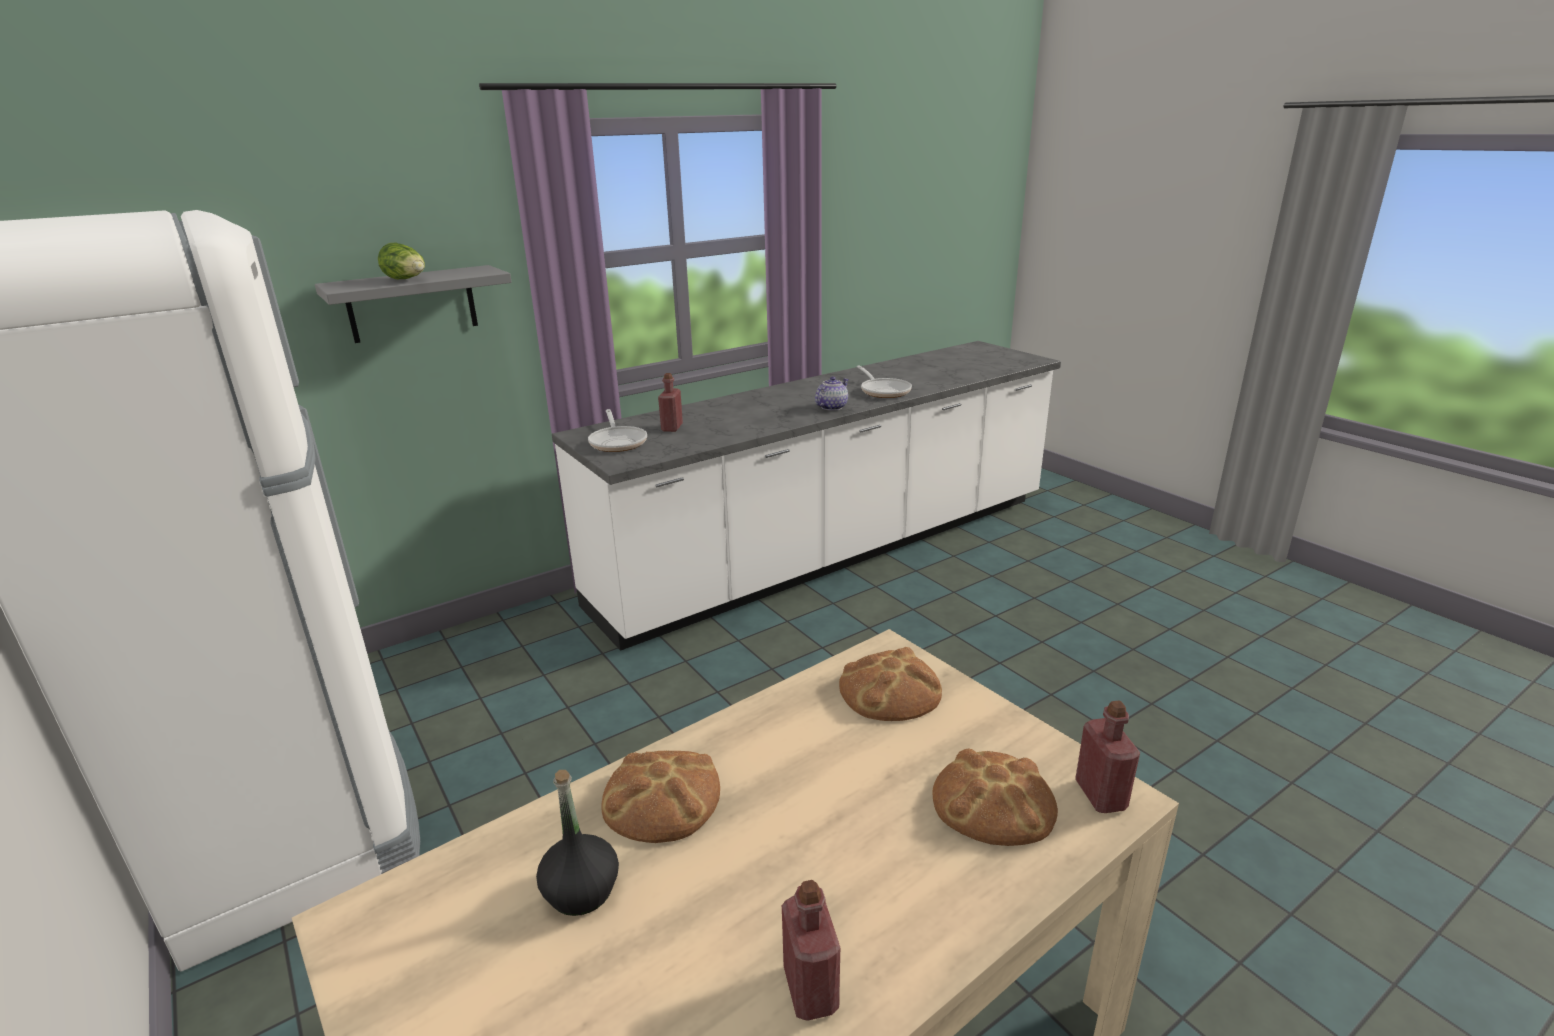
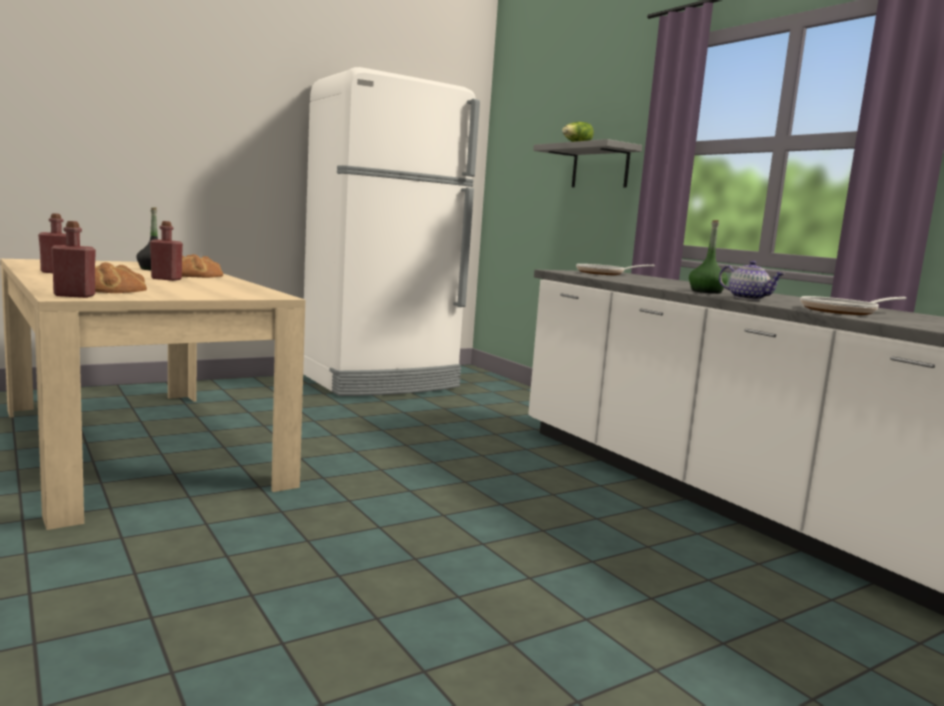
camera: 90 degrees right, 15 degrees down
red bottle [658,373,683,432] -> red bottle moved to [150,221,183,281]
bread [839,647,942,721] -> none
none -> green bottle [689,220,728,294]

